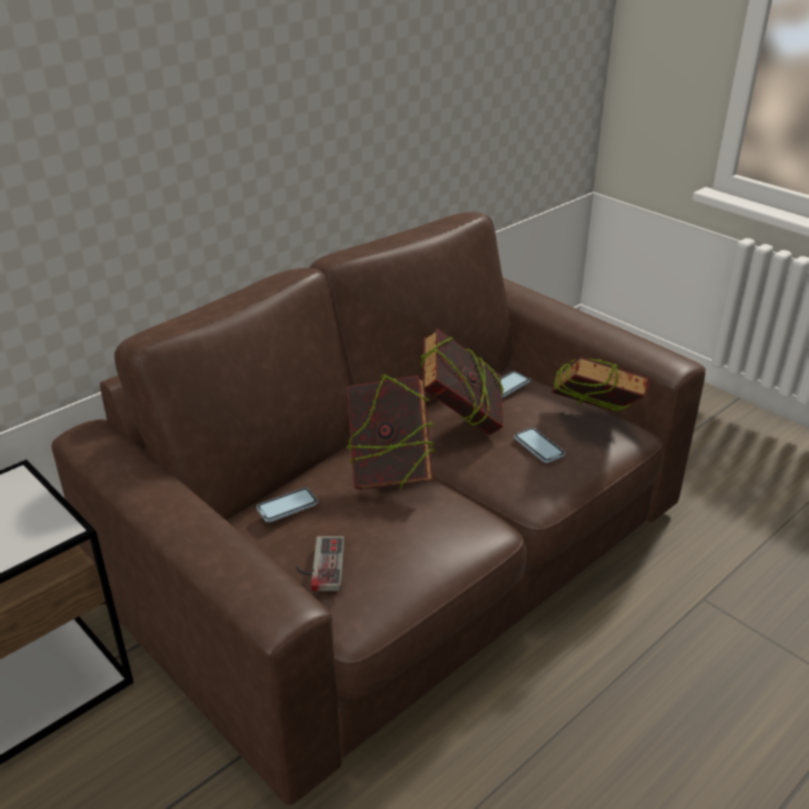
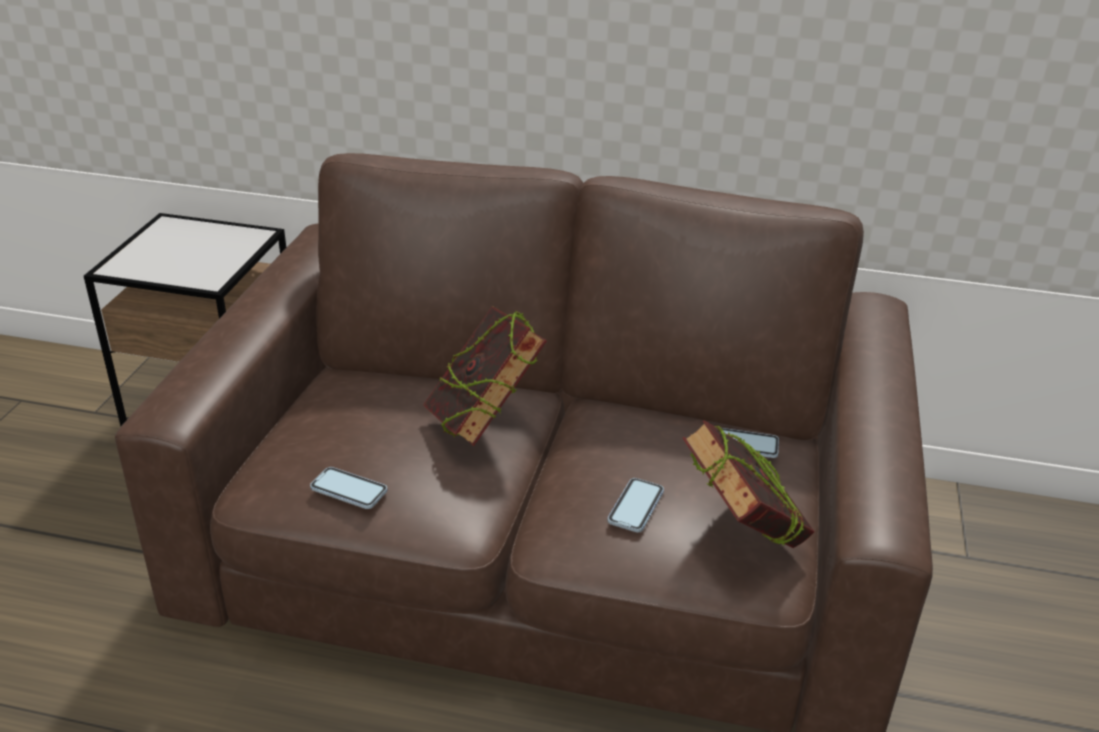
camera: 55 degrees right, 0 degrees up
phone [257,488,318,522] -> phone moved to [310,467,387,509]
game controller [296,536,344,591] -> none
book [421,329,504,435] -> none

